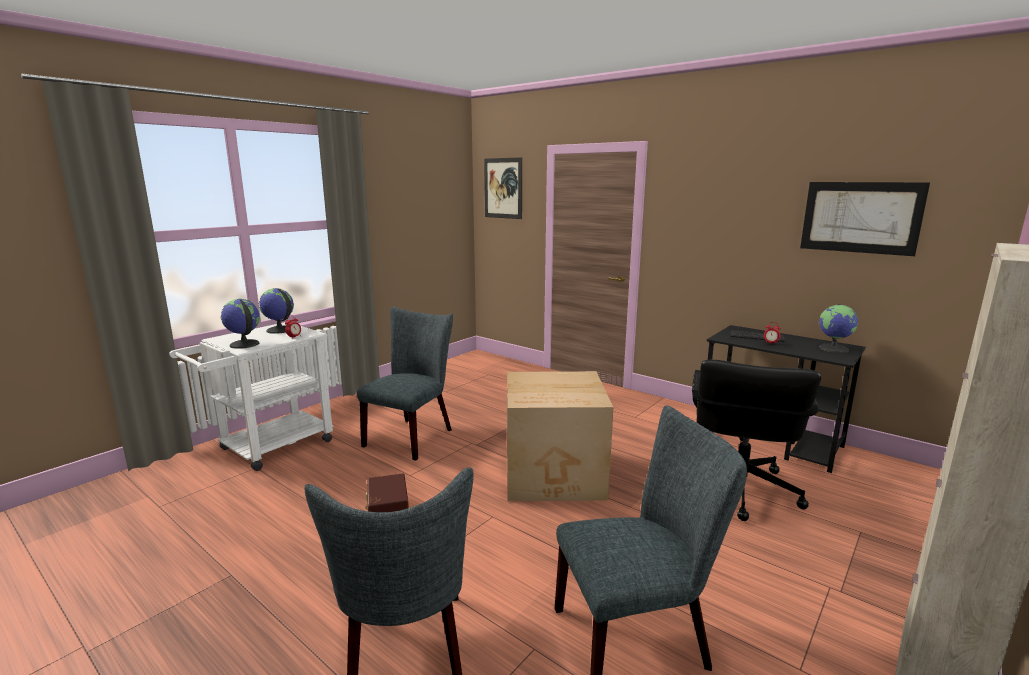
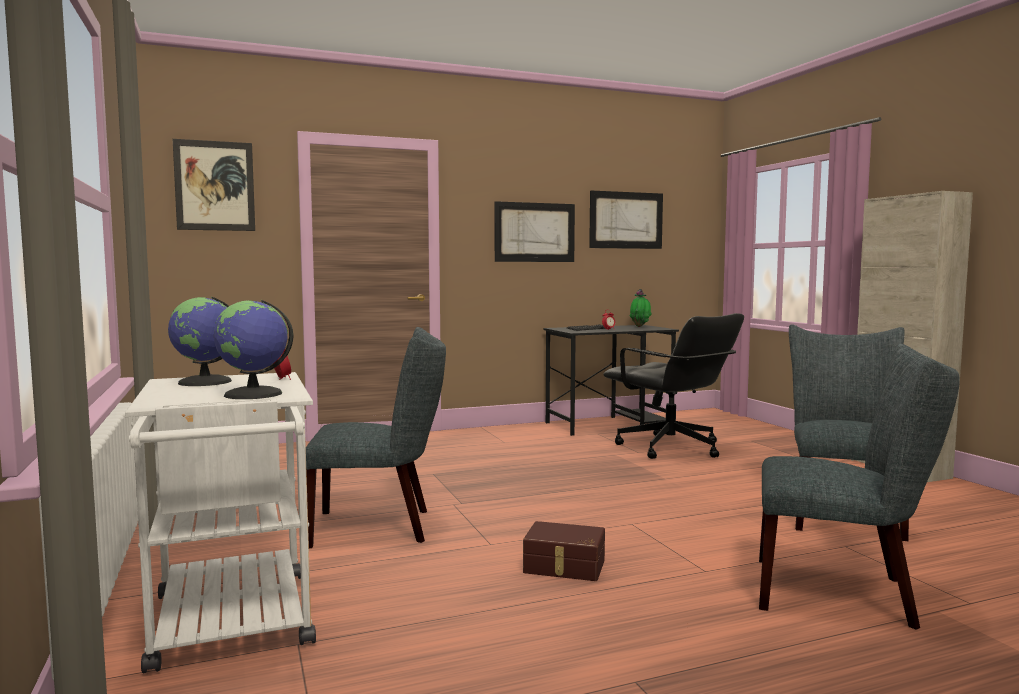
camera: 60 degrees left, 10 degrees down
grey chair [357,307,453,461] -> grey chair turned 120 degrees clockwise [306,327,446,548]
cardboard box [507,371,613,501] -> none
globe [819,304,858,353] -> potted plant [630,289,652,327]
none -> picture [495,201,575,262]

